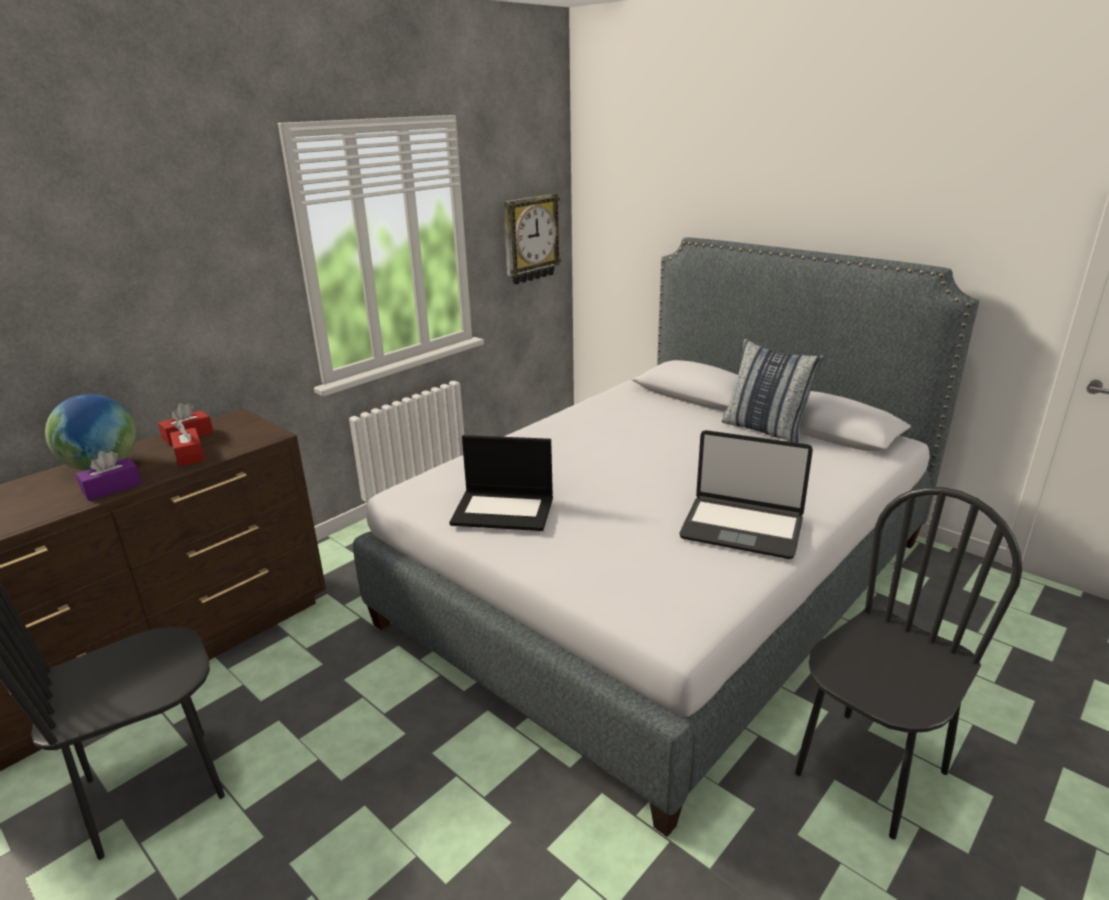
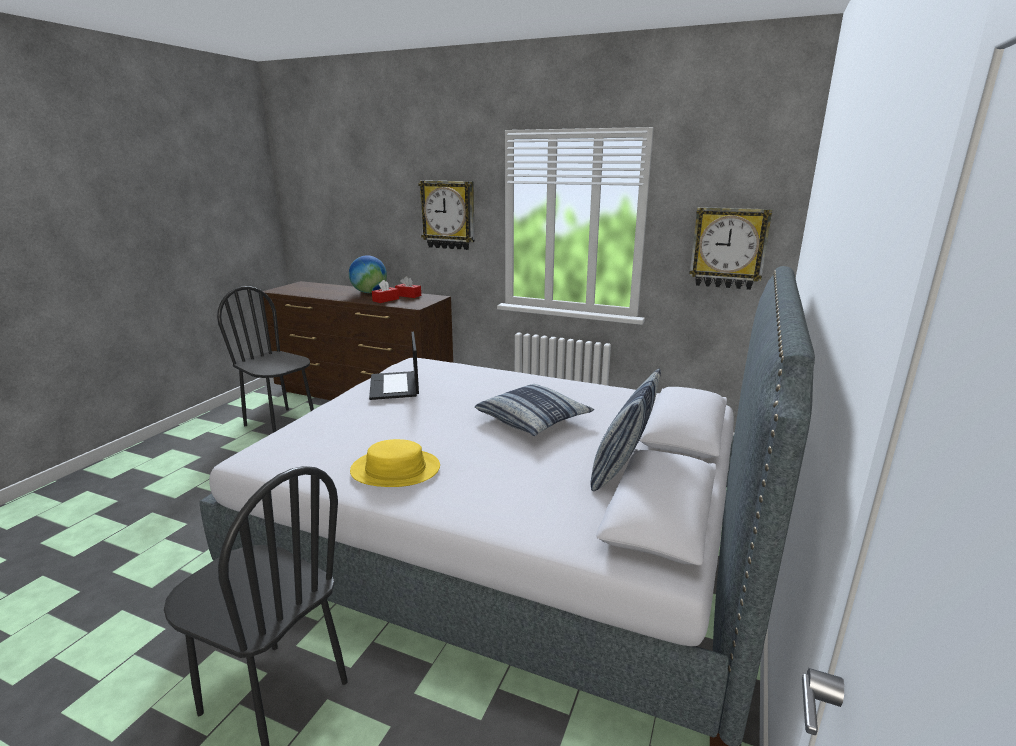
camera: 70 degrees right, 5 degrees down
purple tissue box [76,451,142,501] -> none
laptop [679,430,813,559] -> yellow hat [350,439,440,487]
none -> wall clock [418,180,475,250]
none -> pillow [475,384,594,436]

